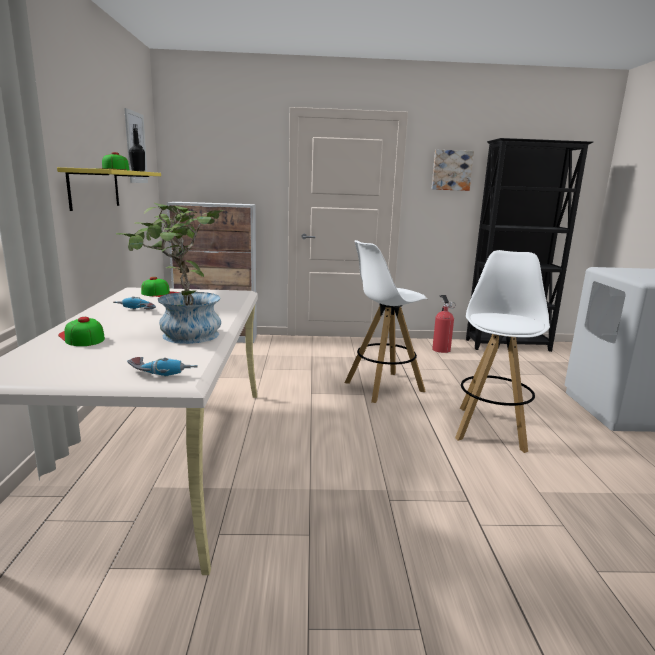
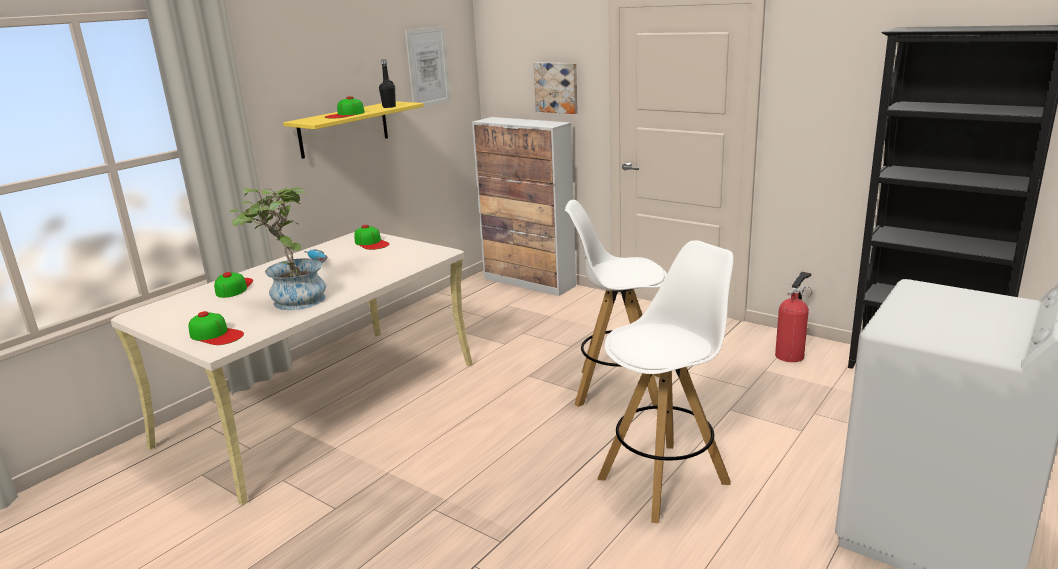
camera: 40 degrees right, 5 degrees up
power drill [127,357,198,376] -> cap [188,311,244,345]
picture [432,150,474,191] -> picture moved to [533,63,578,114]

